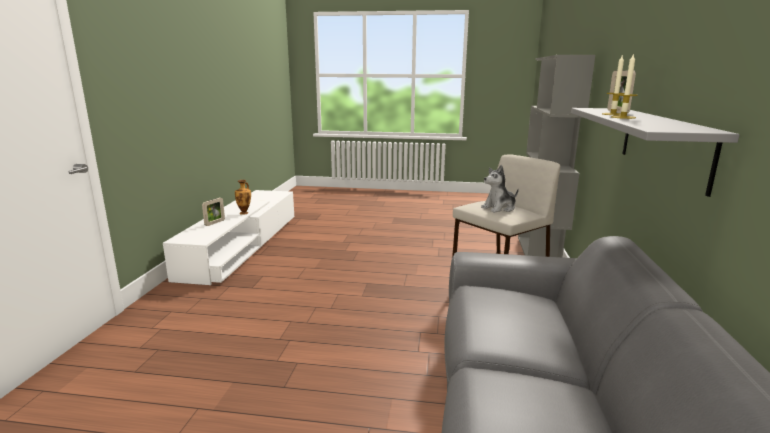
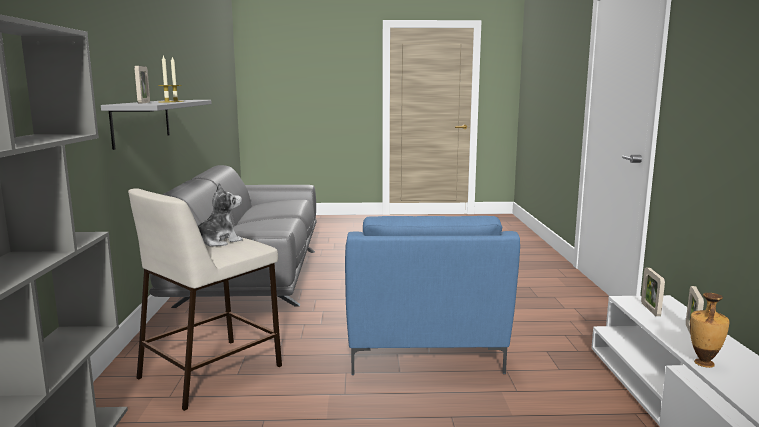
camera: 170 degrees right, 5 degrees down
none -> blue armchair [345,216,520,375]
none -> picture frame [641,268,665,316]

